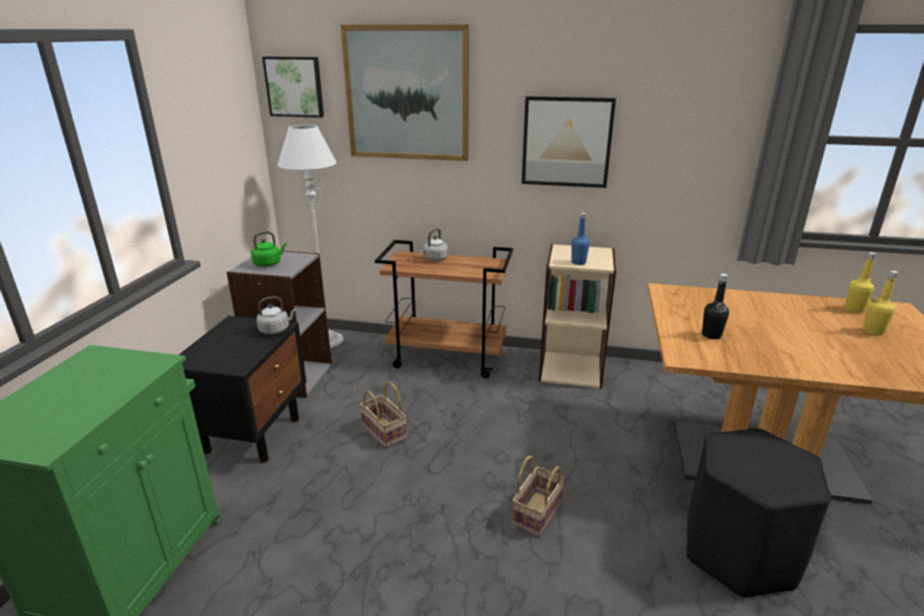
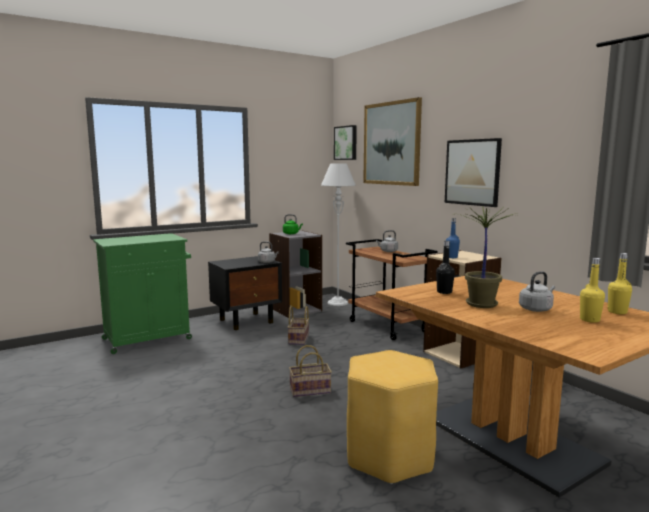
camera: 45 degrees right, 15 degrees down
black stool [686,428,831,598] -> yellow stool [347,350,438,484]
none -> potted plant [459,206,515,308]
none -> grey kettle [519,271,555,312]

